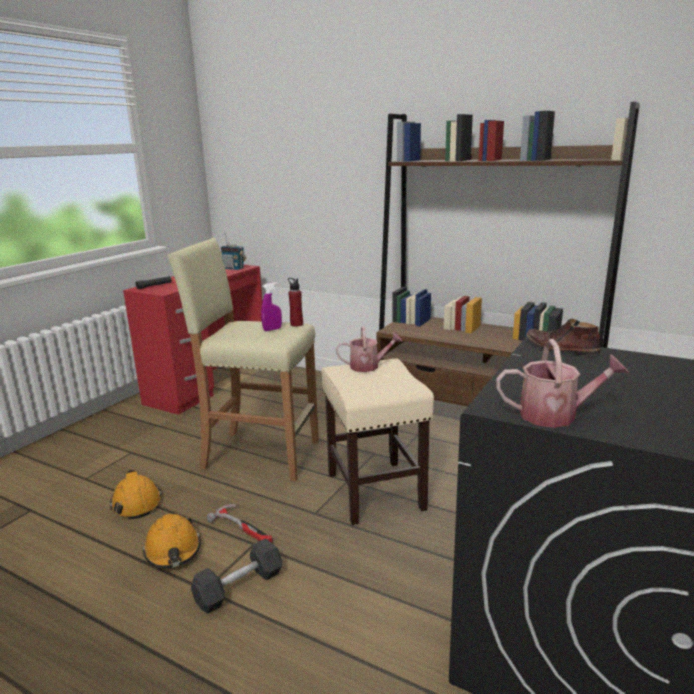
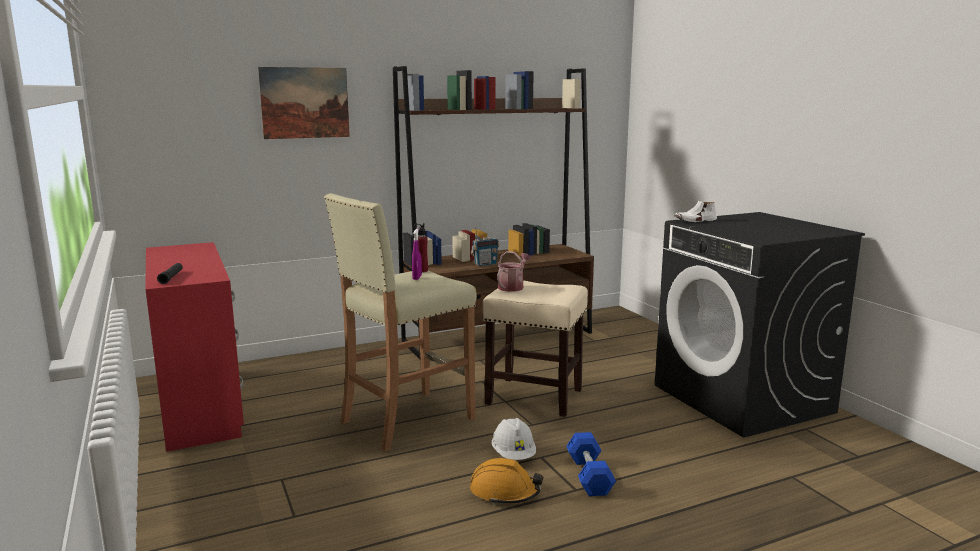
camera: 55 degrees left, 5 degrees down
orange hard hat [110,470,162,519] -> none
grey dumbbell [191,538,282,614] -> blue dumbbell [566,432,616,496]
hammer [206,504,273,543] -> white hard hat [492,418,536,460]
radio [221,233,246,270] -> radio moved to [471,226,499,266]
watering can [496,339,629,428] -> none
brown shoe [526,319,601,356] -> white shoe [674,201,717,222]
none -> picture [258,67,350,139]

